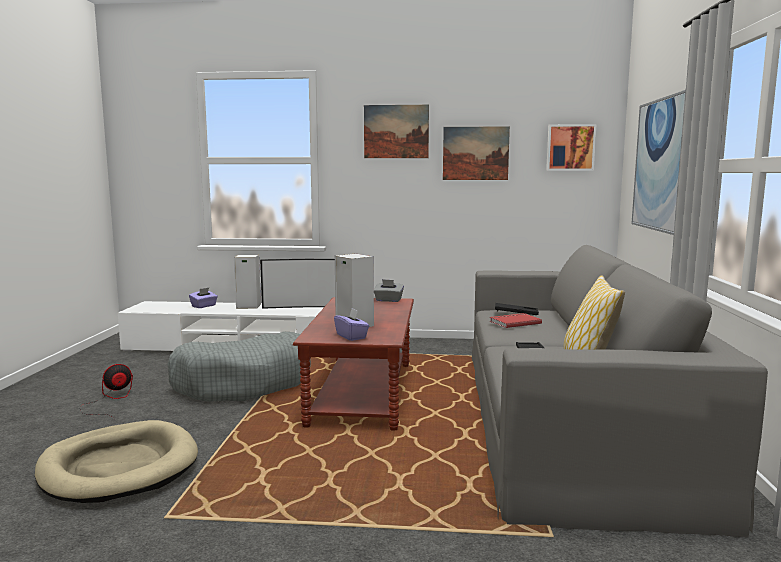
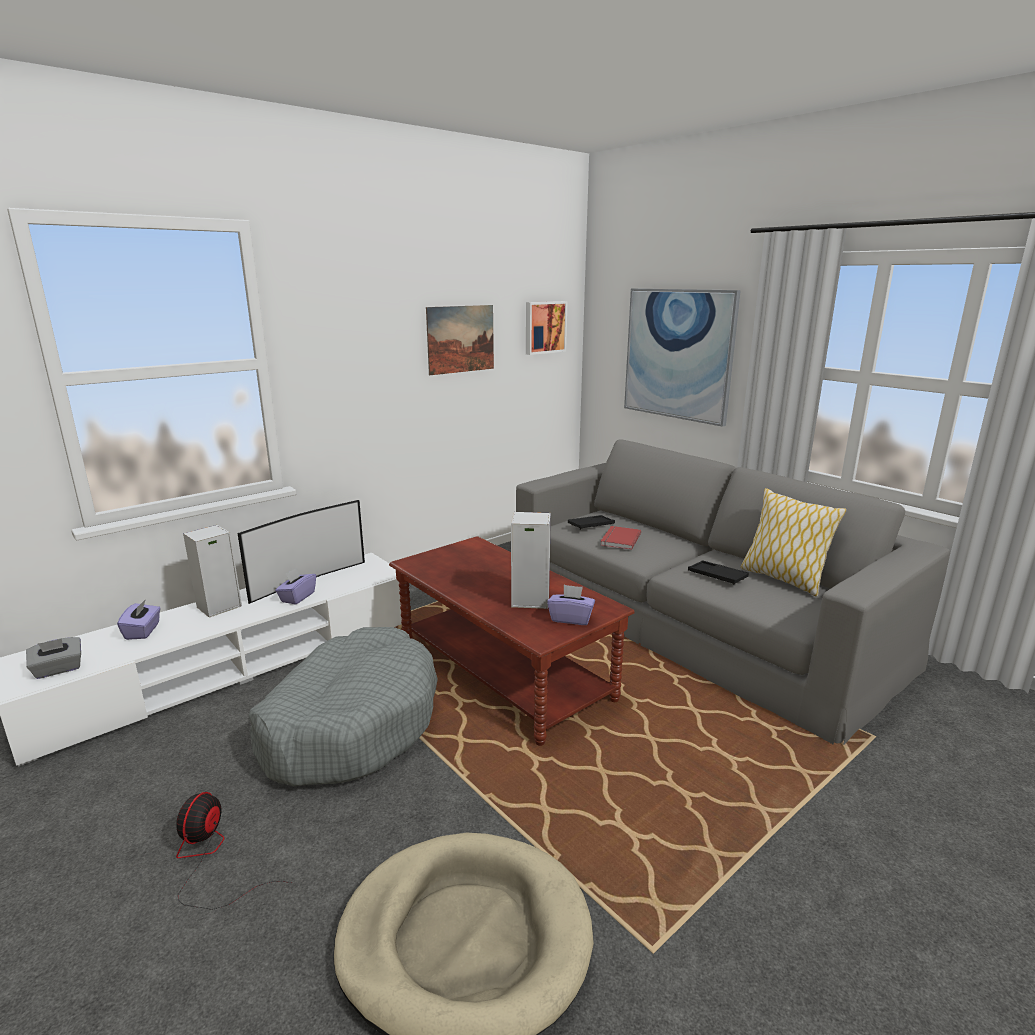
camera: 45 degrees left, 10 degrees up
picture [364,105,429,158] -> none
grey tissue box [374,279,404,302] -> grey tissue box moved to [26,637,81,679]
none -> purple tissue box [275,568,316,605]

